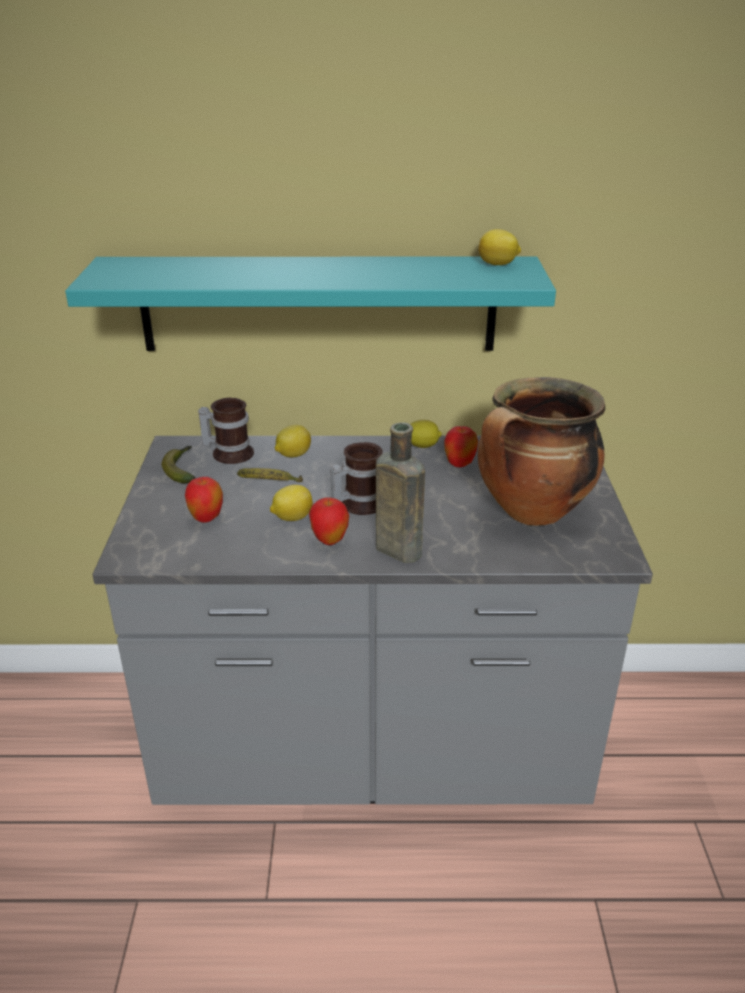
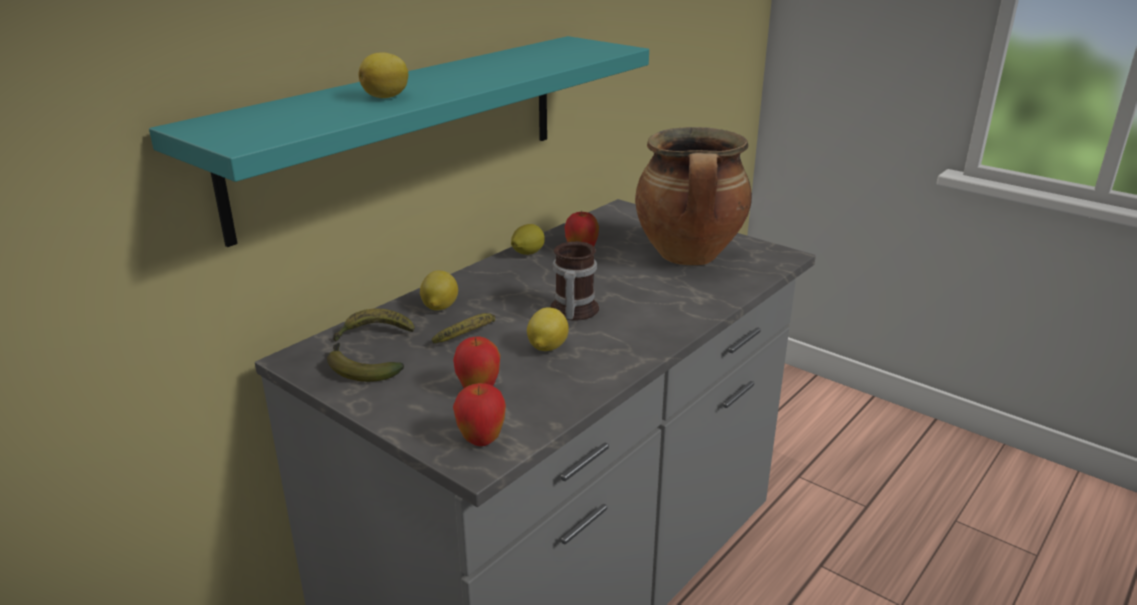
camera: 50 degrees left, 5 degrees down
mug [198,398,254,464] -> banana [333,308,415,342]
apple [309,497,349,545] -> apple moved to [453,383,506,446]
brown bottle [376,422,425,563] -> none
lemon [478,229,521,265] -> lemon moved to [358,53,408,98]

